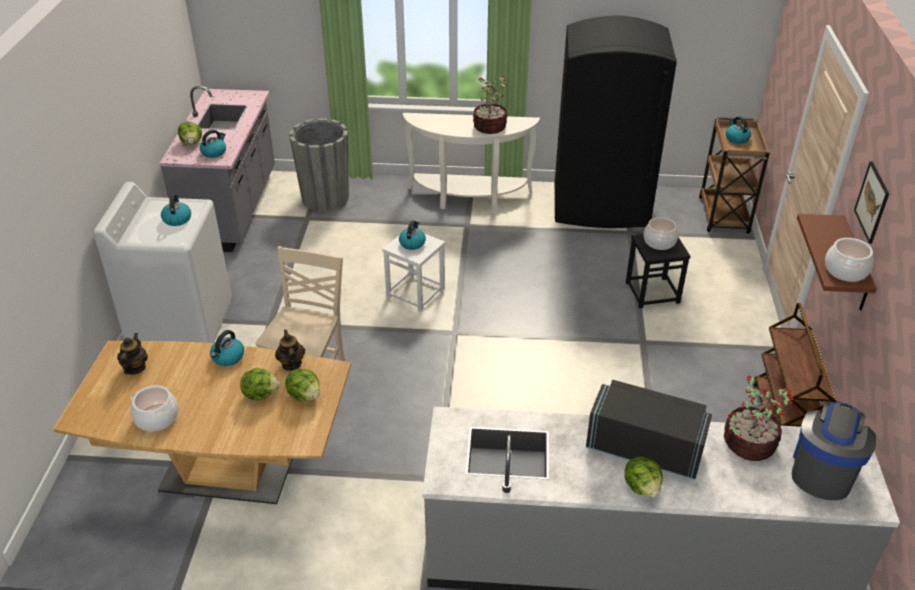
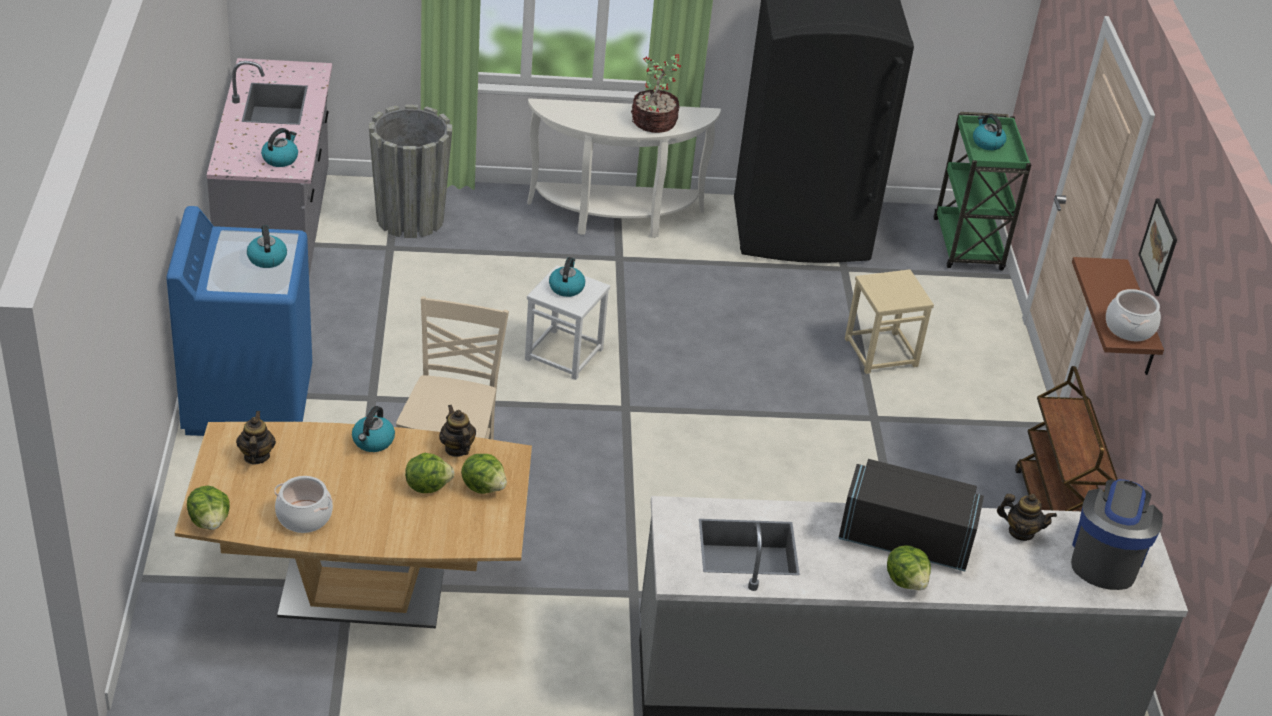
camera: 10 degrees left, 0 degrees up
white washing machine [93,182,232,343] -> blue washing machine [166,206,312,436]
lettuce [178,122,202,145] -> lettuce moved to [187,486,230,530]
black stool [626,234,691,308] -> beige stool [845,269,934,374]
cooking pot [643,217,678,250] -> none
brown cart [699,117,770,234] -> green cart [933,112,1031,270]
potted plant [724,376,793,461] -> teapot [997,494,1057,541]

